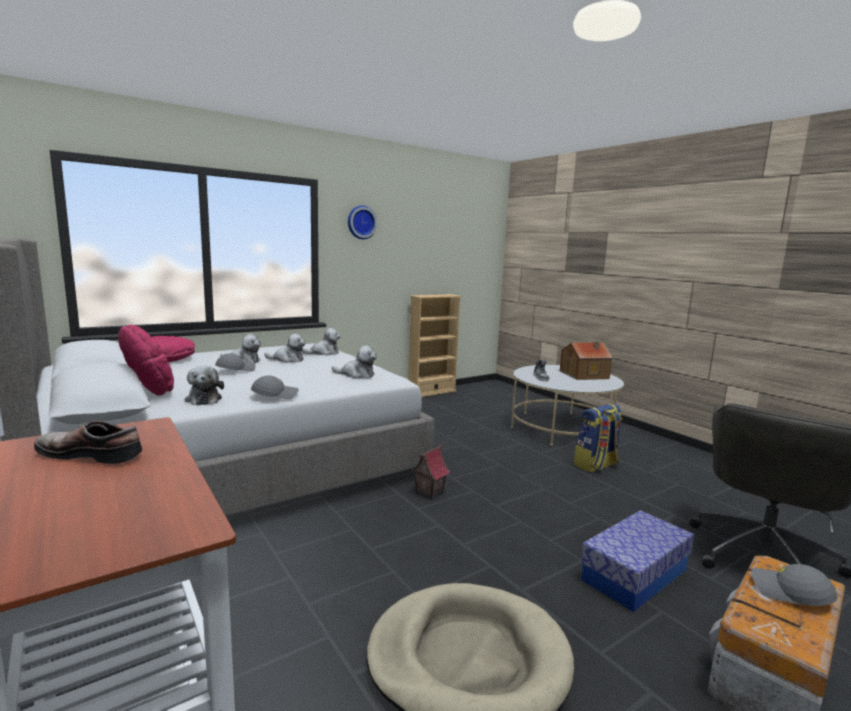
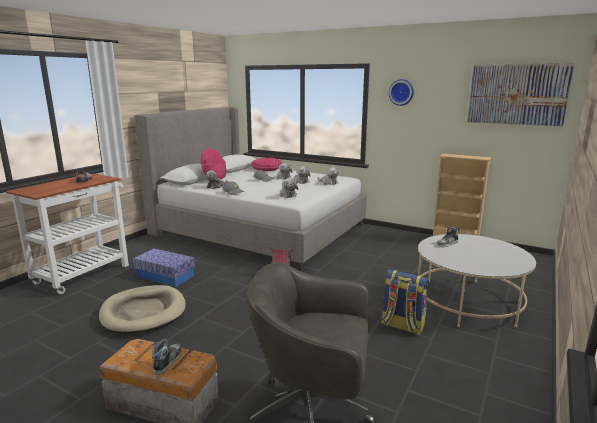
camera: 65 degrees right, 5 degrees up
toy house [560,342,613,380] -> none
storage box [581,510,694,612] -> storage box moved to [133,249,195,287]
grey cap [751,564,838,606] -> shoe [152,339,182,375]
none -> picture [467,63,574,126]

